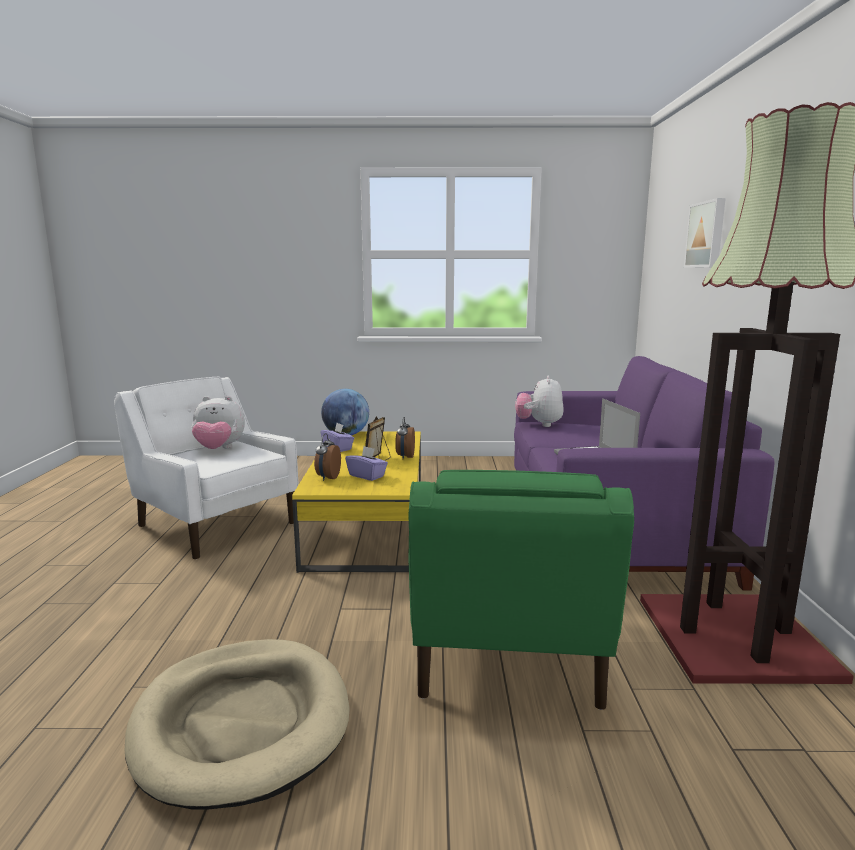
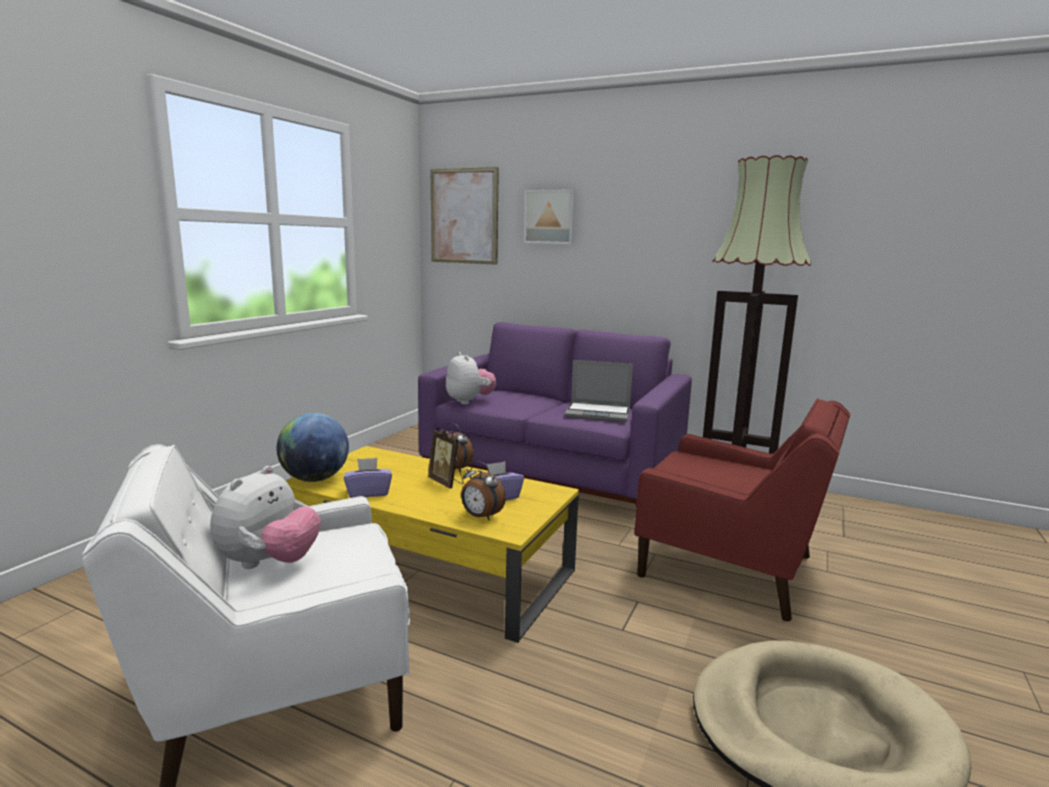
camera: 65 degrees left, 0 degrees up
green armchair [408,470,634,710] -> red armchair [634,398,851,622]
plush toy [515,375,564,427] -> plush toy turned 150 degrees counterclockwise [446,352,496,405]
none -> picture [431,167,499,265]

